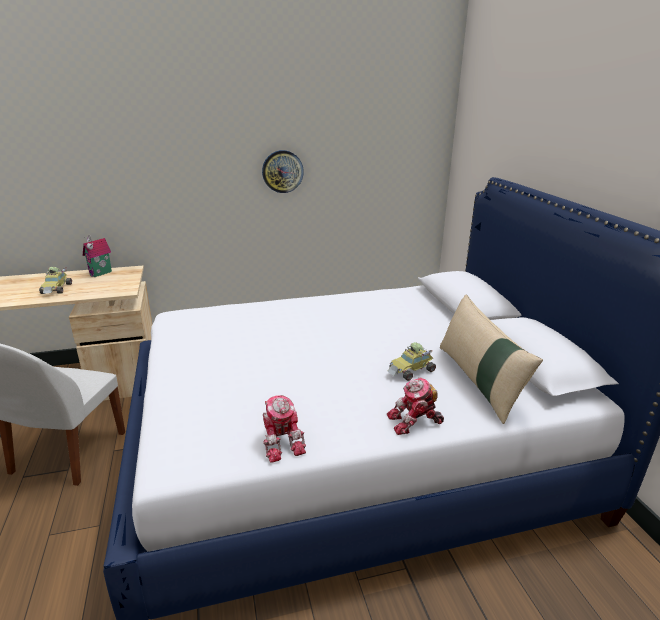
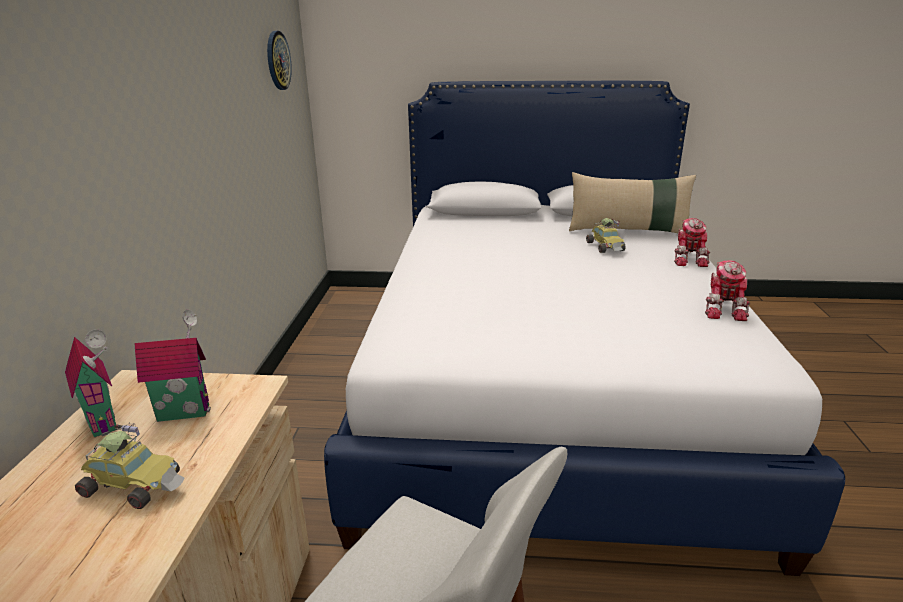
camera: 70 degrees left, 0 degrees up
wall clock [262,150,304,193] -> wall clock moved to [267,31,292,90]
toy robot [263,395,306,463] -> toy robot turned 105 degrees clockwise [705,260,750,321]
none -> toy house [134,310,211,422]

